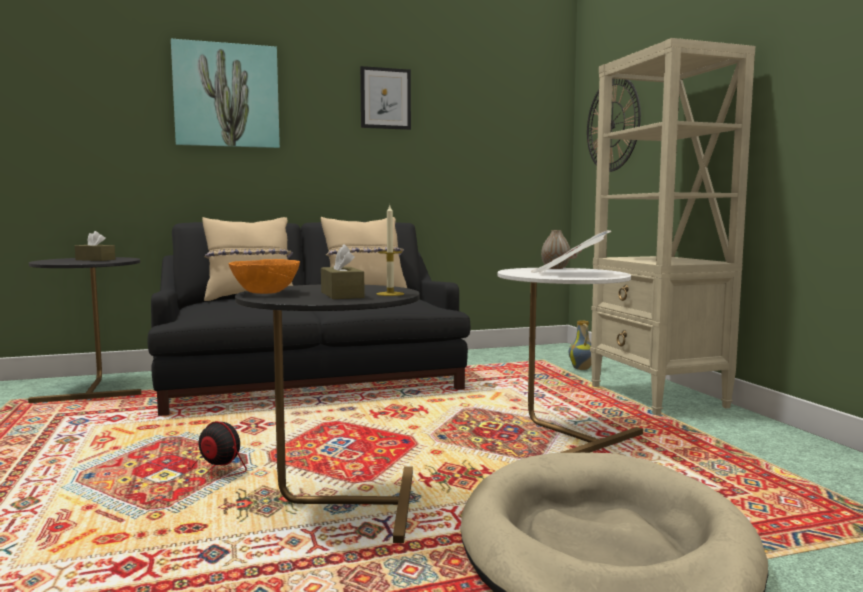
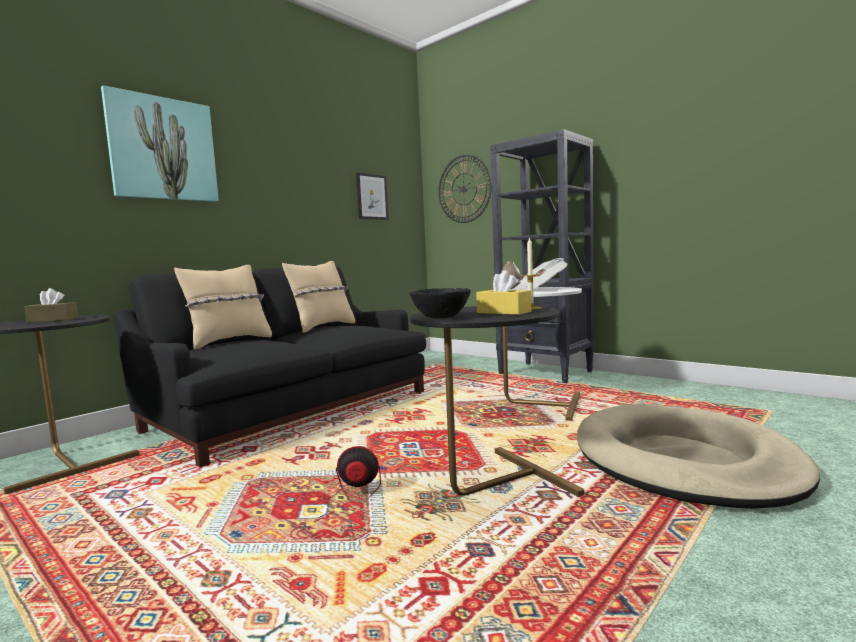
camera: 30 degrees left, 0 degrees up
orange bowl [228,259,300,294] -> black bowl [409,288,471,318]
brown tissue box [321,244,365,299] -> yellow tissue box [476,270,532,315]
picture [360,66,411,130] -> picture moved to [356,173,389,220]
vase [569,321,591,370] -> none
beige bookcase [590,38,755,415] -> black bookcase [490,129,594,383]

